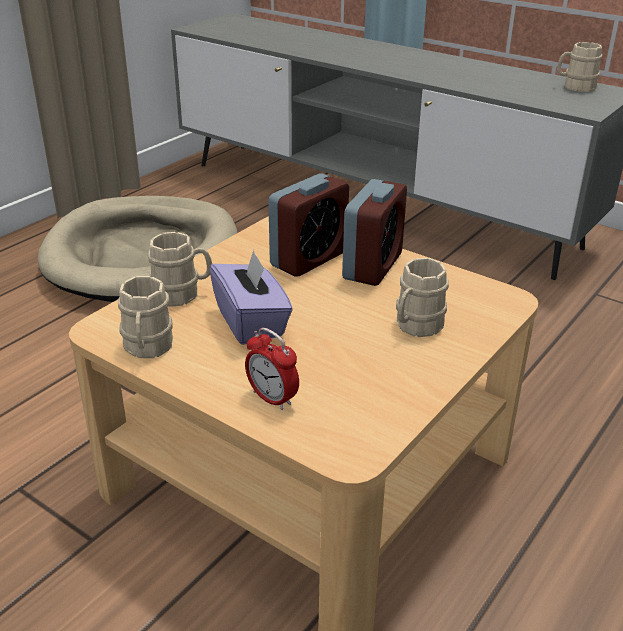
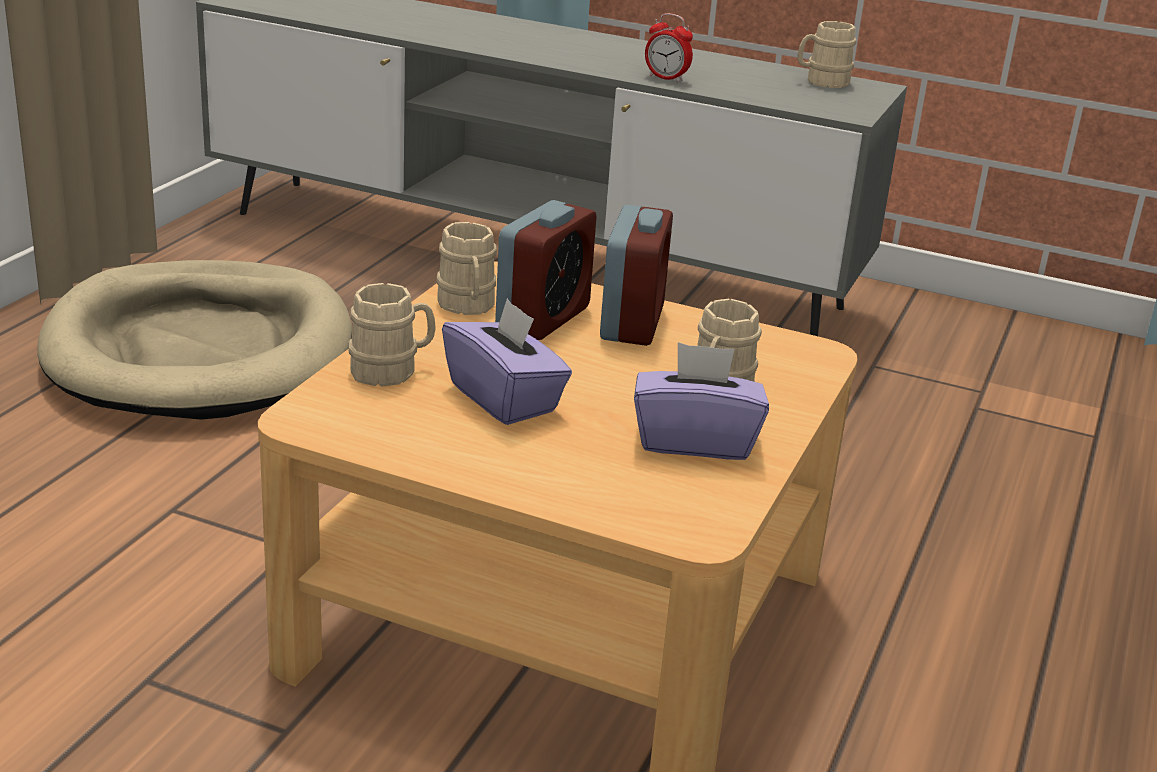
camera: 15 degrees left, 5 degrees down
beige mug [118,276,173,358] -> beige mug moved to [437,222,497,315]
alarm clock [245,328,299,410] -> alarm clock moved to [645,13,693,82]
none -> purple tissue box [634,342,769,460]

